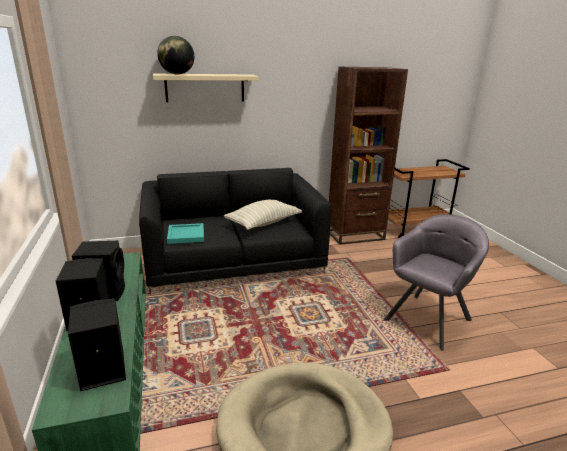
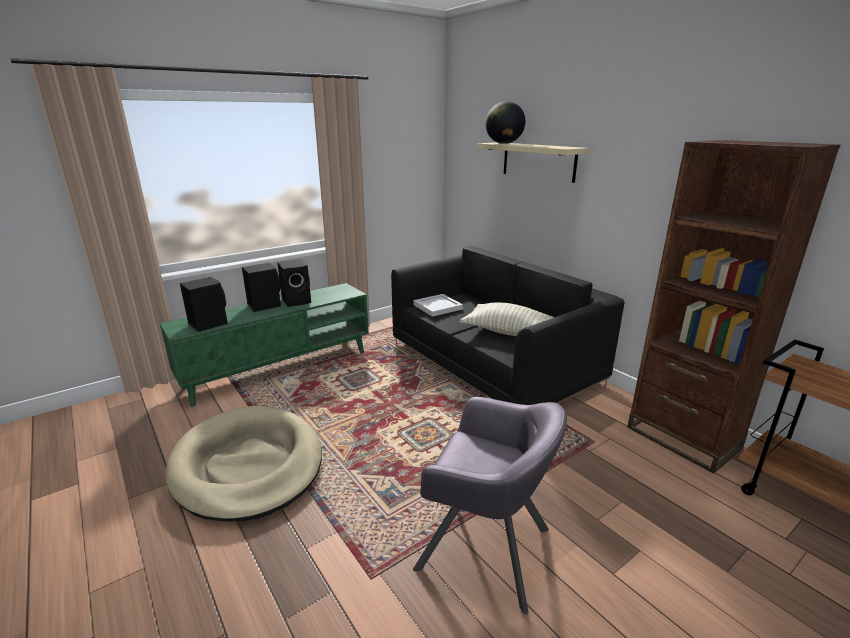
camera: 70 degrees right, 0 degrees up
turquoise tray [167,223,204,244] -> white tray [413,294,463,317]

